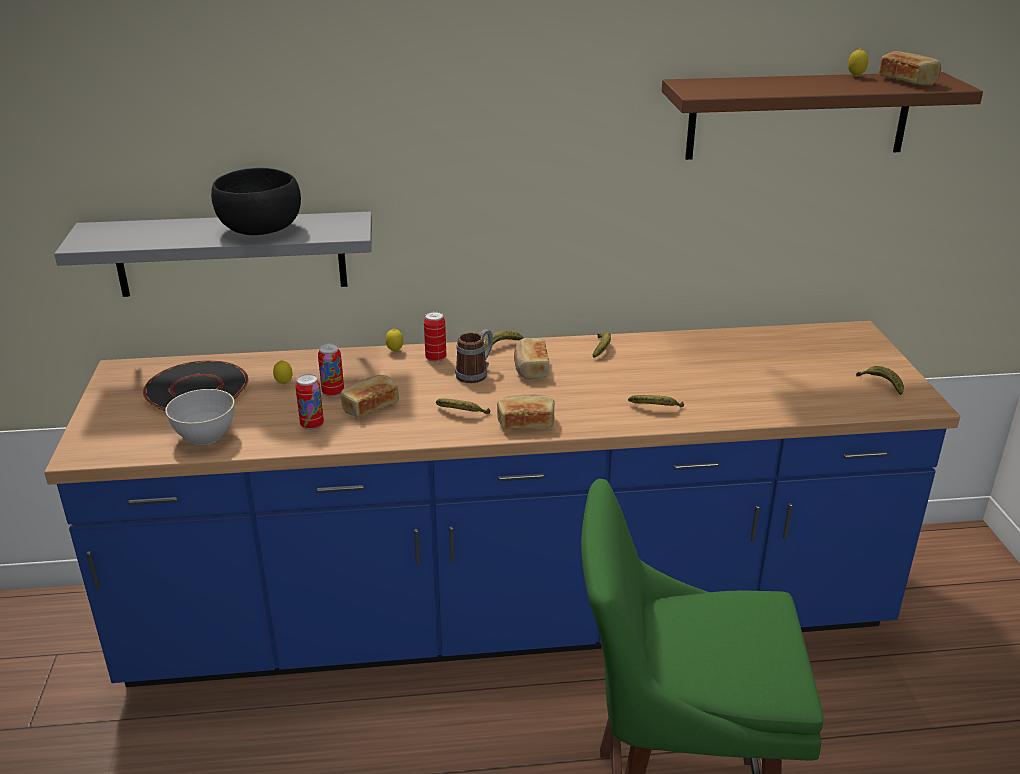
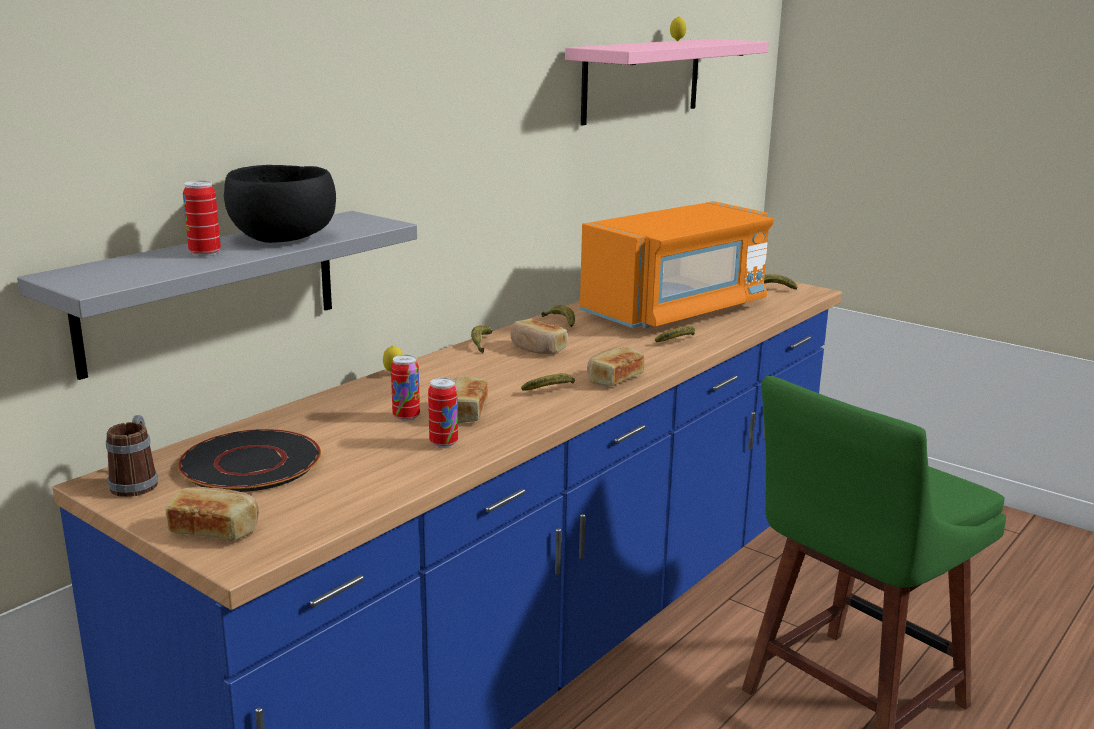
camera: 45 degrees left, 10 degrees down
grey bowl [165,389,234,445] -> none
lemon [273,360,292,384] -> none
can [424,312,446,362] -> can moved to [183,181,221,256]
mug [455,329,493,383] -> mug moved to [106,415,158,497]
brown shelf [662,72,983,160] -> pink shelf [565,39,769,125]
bread [879,51,941,86] -> bread moved to [166,487,259,541]
none -> orange microwave [580,201,774,328]

